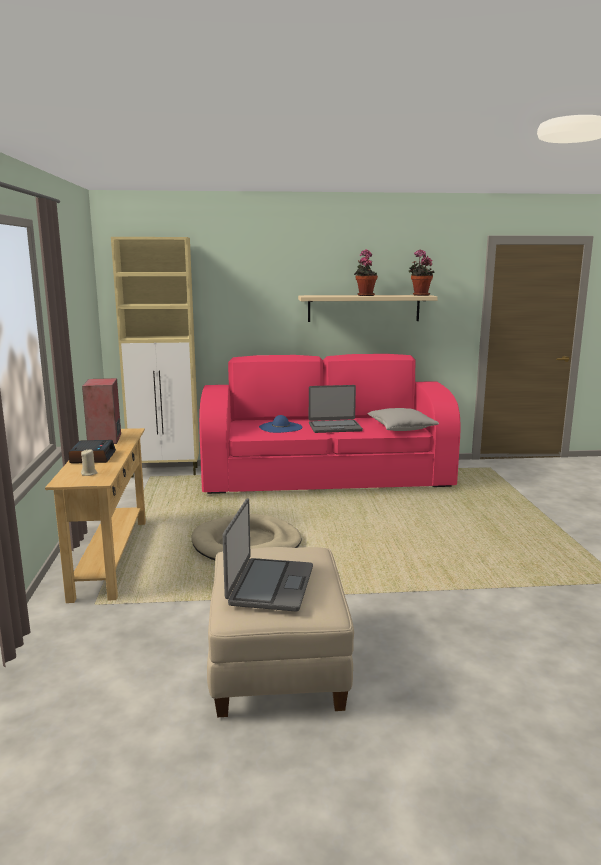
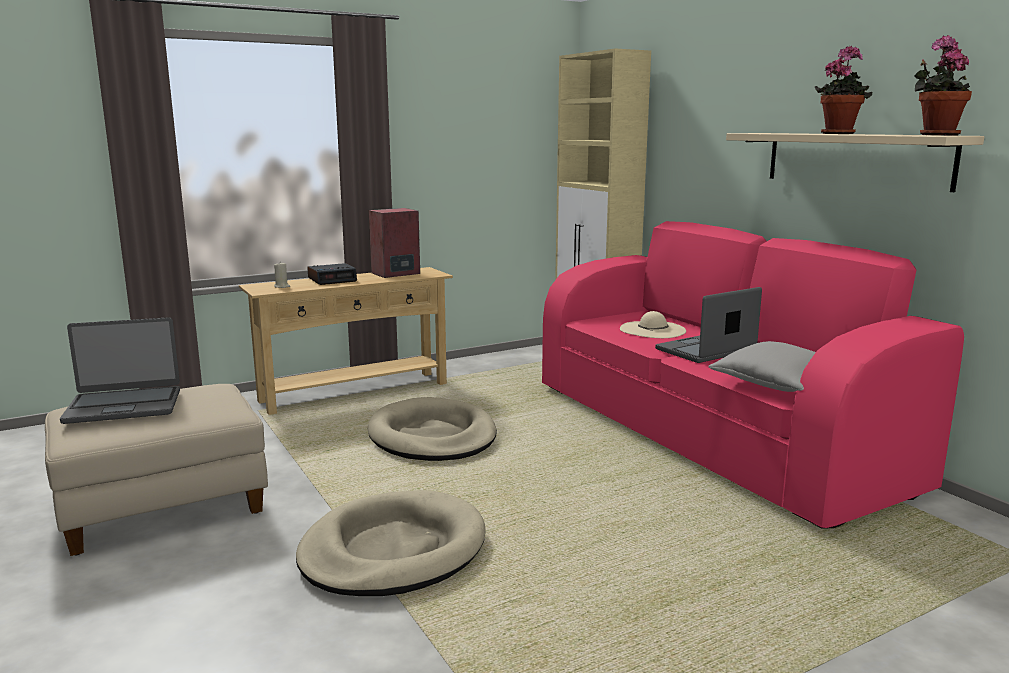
camera: 65 degrees right, 0 degrees up
blue hat [259,415,303,433] -> beige hat [620,311,686,338]
laptop [309,385,363,433] -> laptop turned 90 degrees clockwise [655,287,762,363]
none -> beige dog bed [296,490,486,596]

